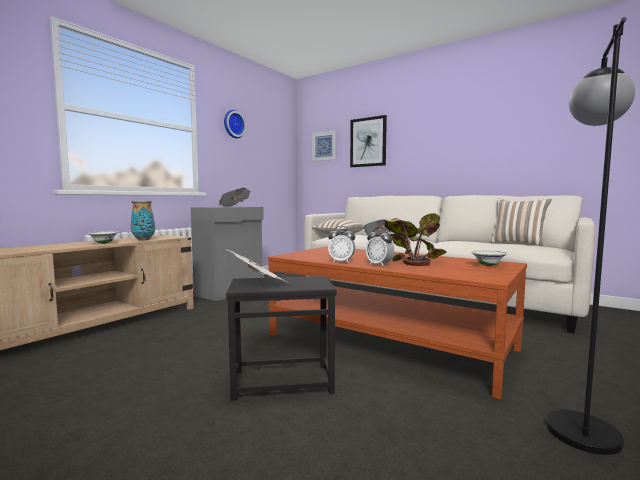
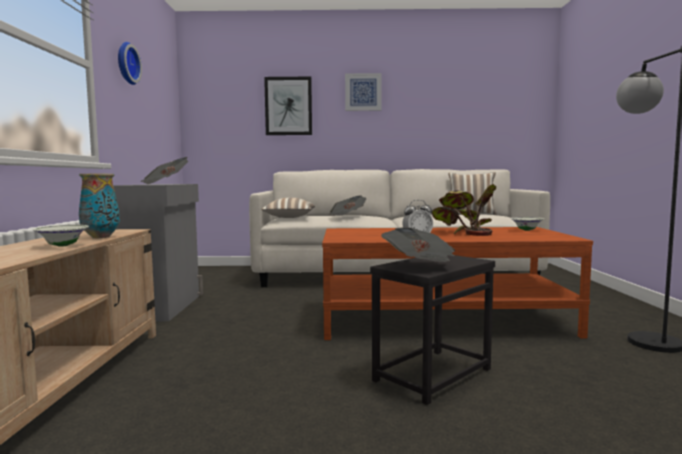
camera: 35 degrees left, 0 degrees up
picture [312,130,336,161] -> picture moved to [345,73,381,111]
alarm clock [366,227,394,266] -> none

